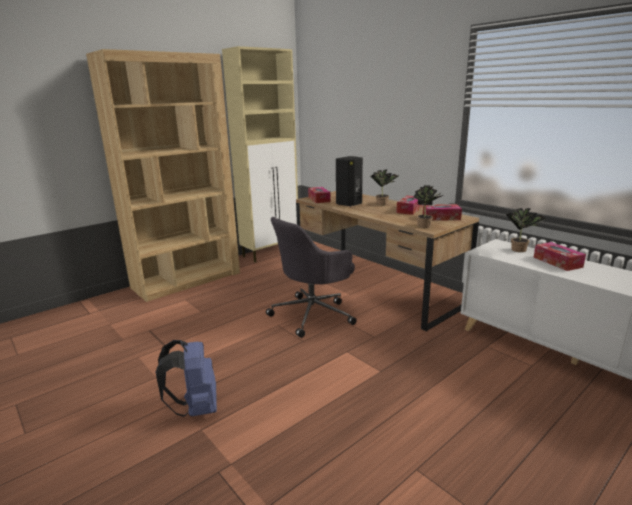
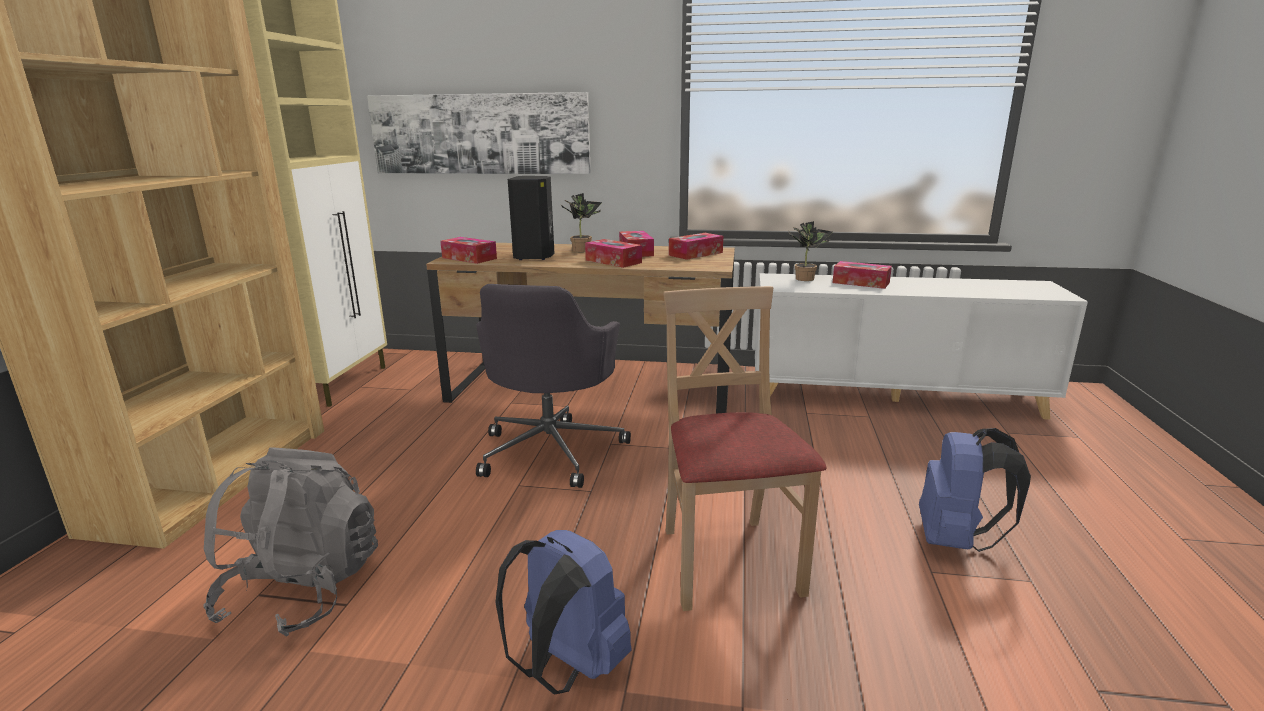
camera: 40 degrees left, 0 degrees up
potted plant [413,185,444,228] -> none
none -> grey backpack [203,447,378,637]
none -> picture [367,92,591,174]
none -> tissue box [585,239,642,268]
none -> beige chair [663,286,827,611]
none -> blue backpack [919,428,1031,552]

